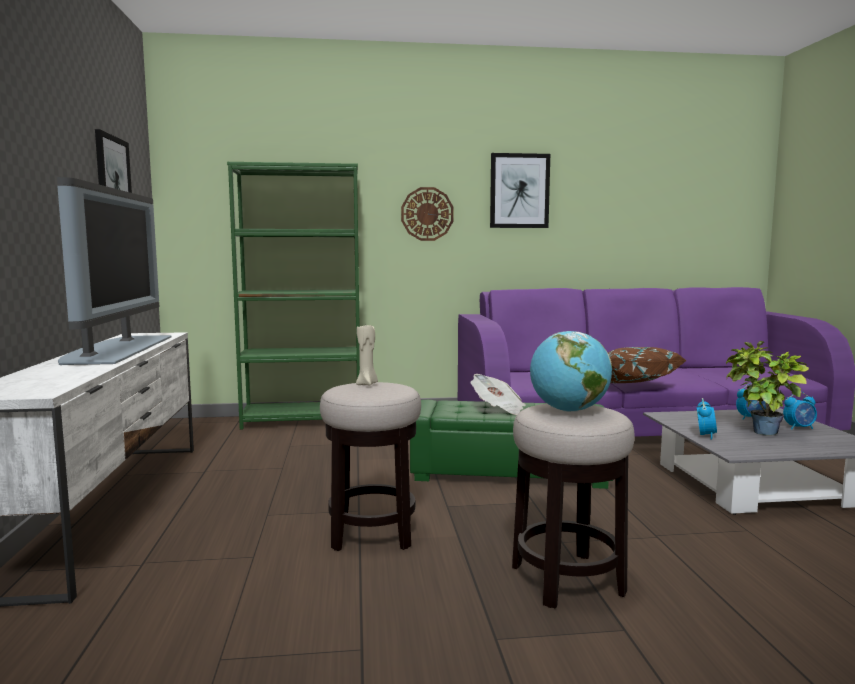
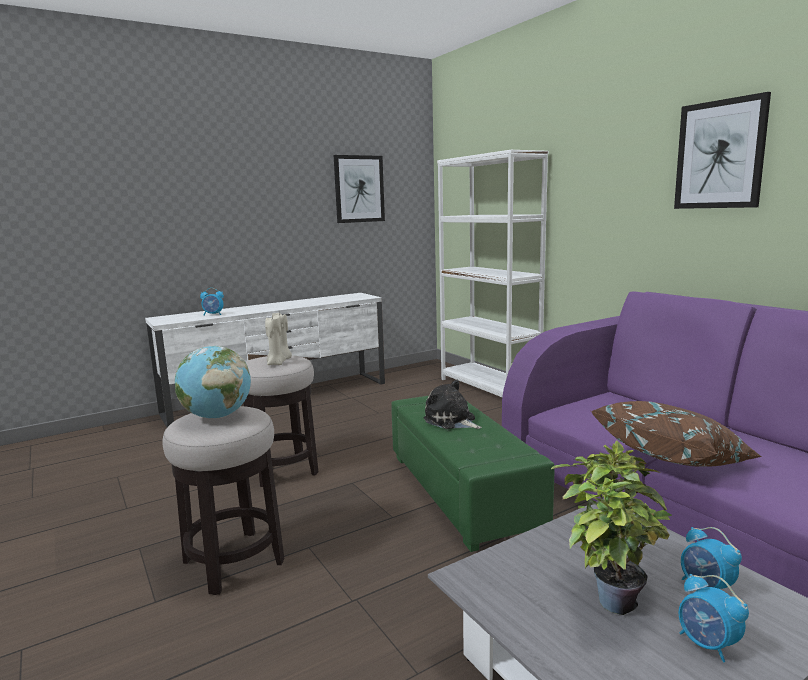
camera: 65 degrees right, 5 degrees up
television [57,177,172,365] -> none
green bookcase [227,162,360,430] -> white bookcase [437,150,549,397]
wall clock [401,187,454,241] -> none
newspaper [471,374,526,415] -> plush toy [424,380,482,429]
alarm clock [697,398,717,440] -> alarm clock moved to [200,288,224,316]
none -> beige candle [265,315,286,365]

